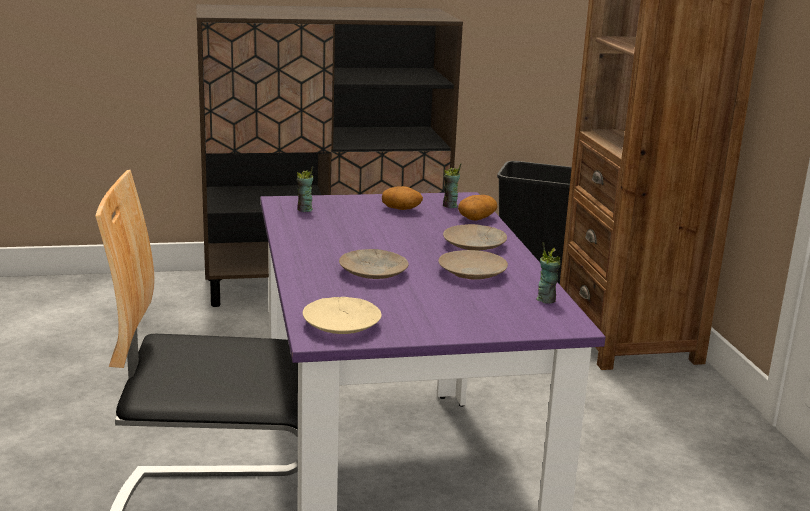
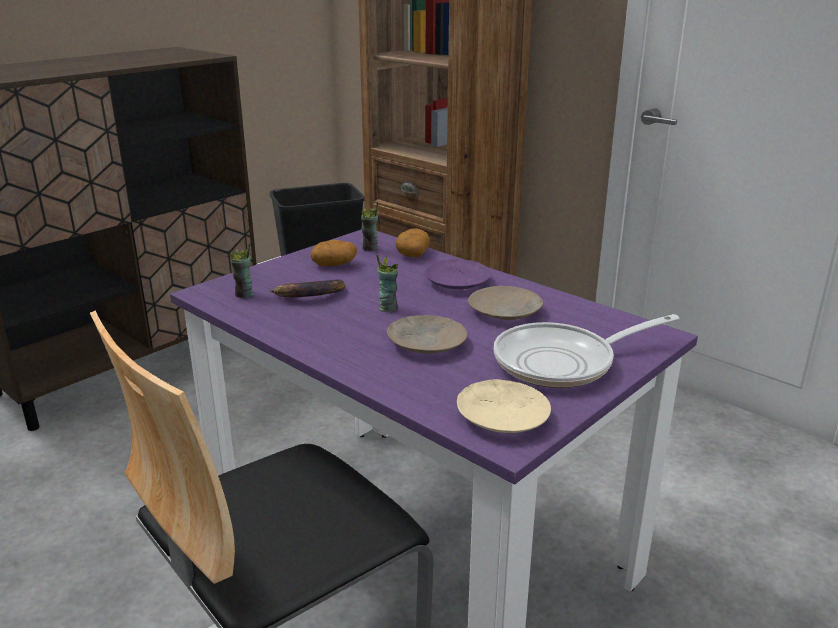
camera: 35 degrees left, 5 degrees up
beige plate [443,224,507,250] -> purple plate [425,259,491,289]
cup [536,242,561,304] -> cup moved to [376,254,398,312]
none -> banana [270,279,346,297]
none -> frying pan [494,314,679,388]

